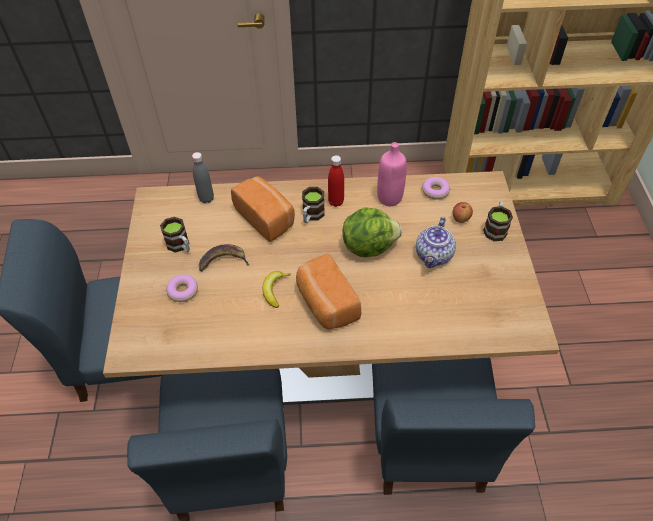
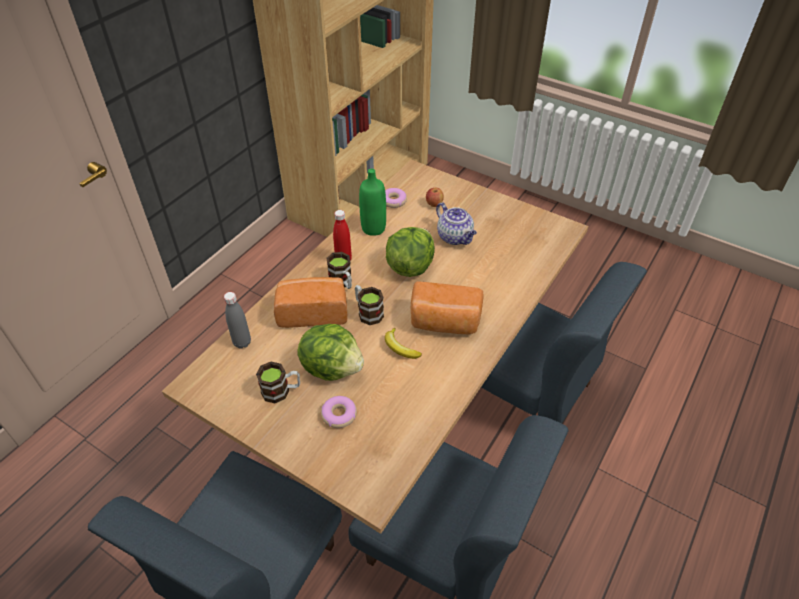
camera: 55 degrees left, 5 degrees down
banana [199,244,250,271] -> lettuce [297,324,364,381]
pink bottle [377,142,407,206] -> green bottle [359,169,386,236]
mug [483,201,513,241] -> mug moved to [355,285,384,325]

